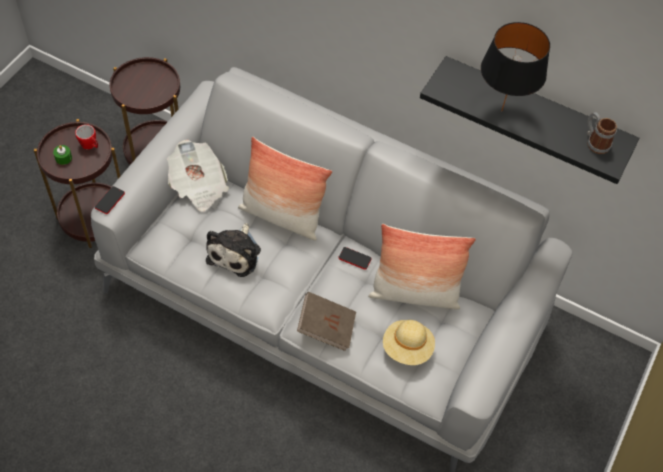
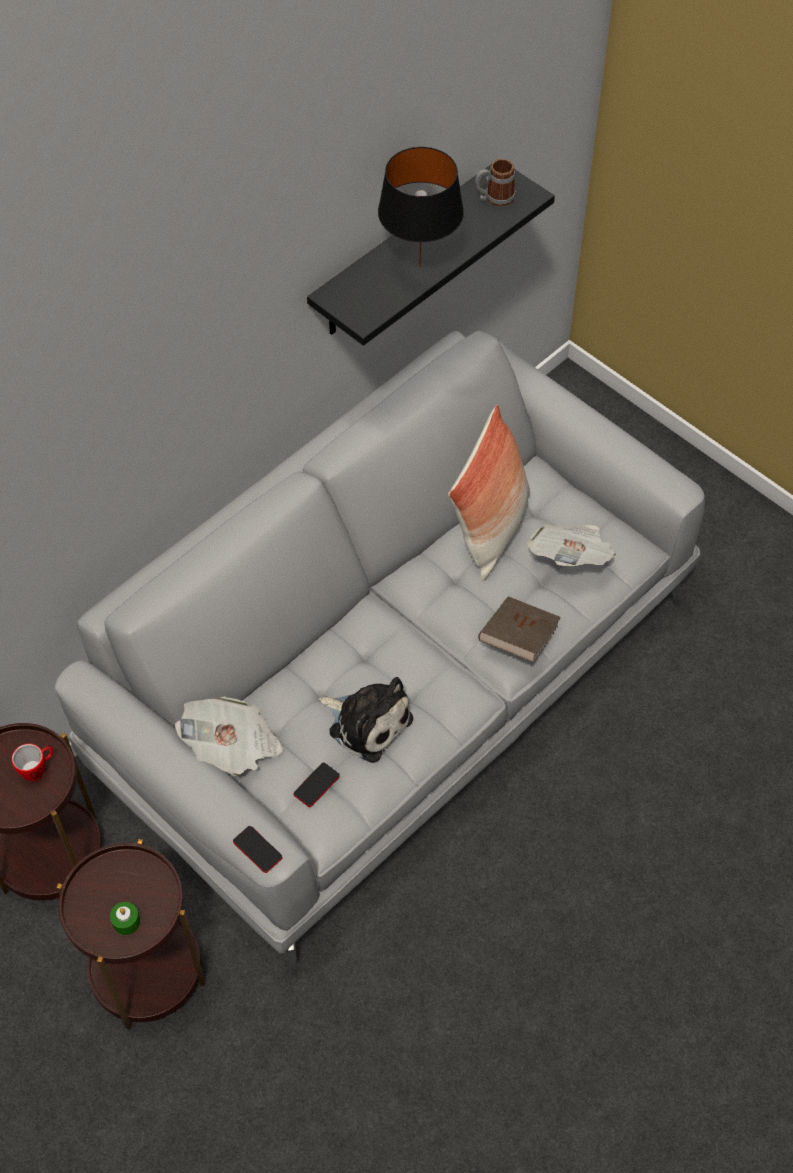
camera: 70 degrees left, 0 degrees up
mug [75,124,98,149] -> mug moved to [11,744,53,782]
pillow [238,137,332,241] -> none
phone [338,247,372,270] -> phone moved to [294,762,340,807]
beige hat [383,320,435,365] -> newspaper [527,524,616,566]

